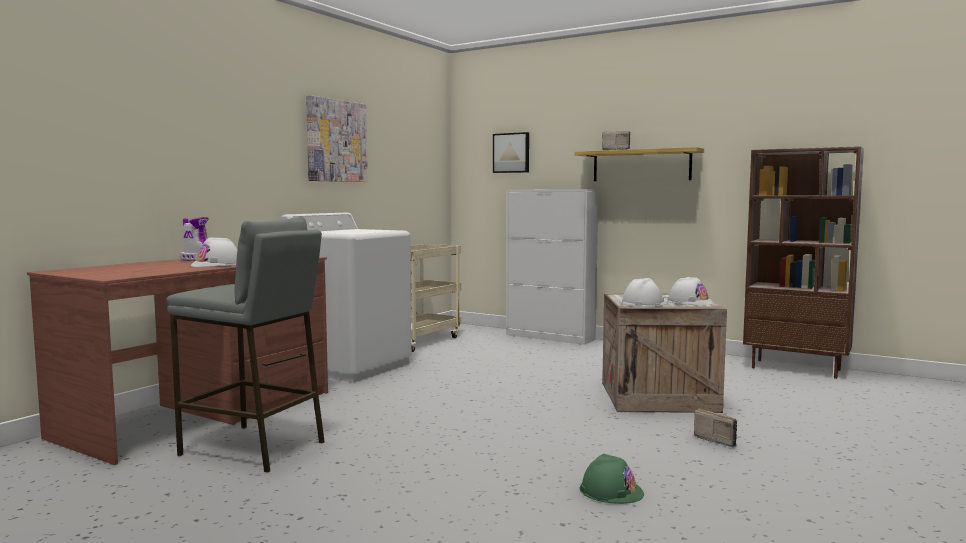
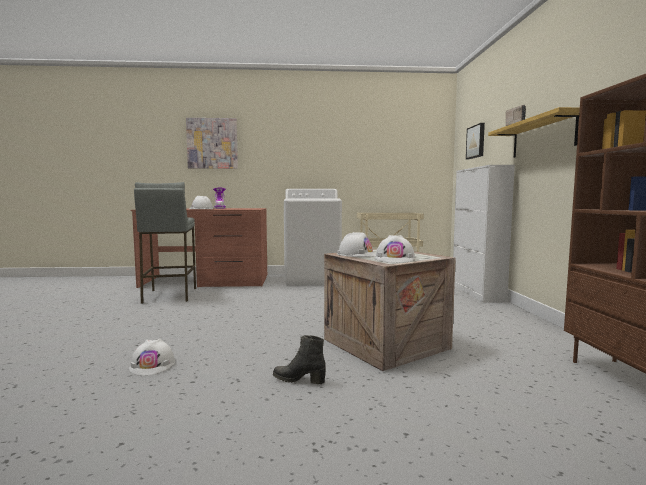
camera: 55 degrees right, 0 degrees up
picture [306,95,368,182] -> picture moved to [186,118,238,169]
green hard hat [580,454,644,504] -> white hard hat [129,339,175,376]
radio [694,408,739,448] -> black boot [273,335,326,384]

